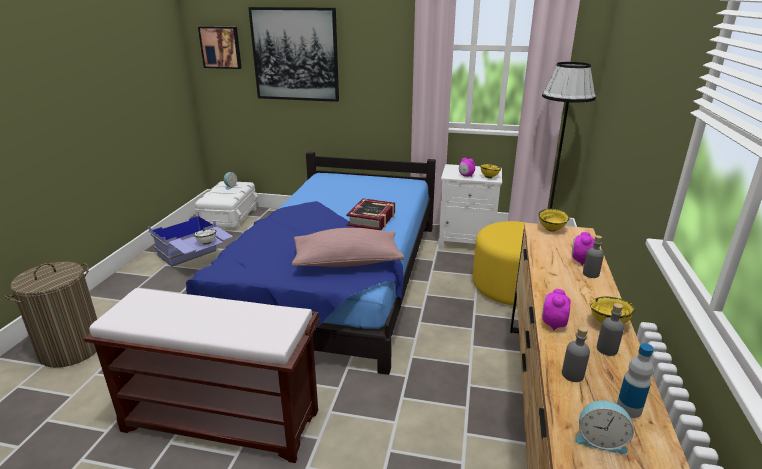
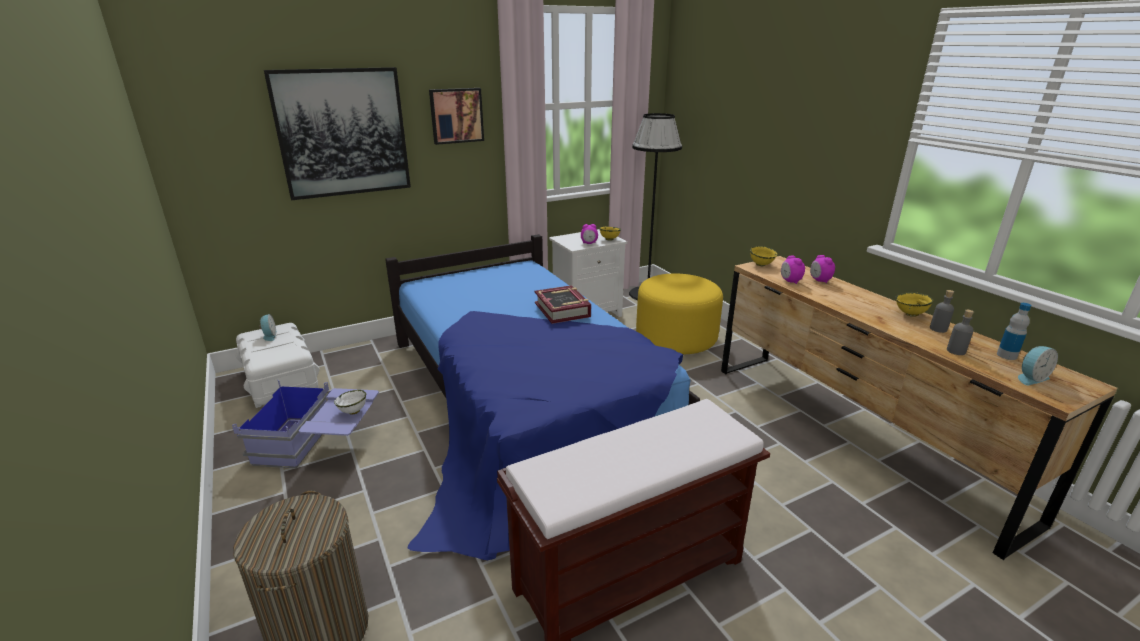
camera: 40 degrees left, 0 degrees up
picture [198,26,242,69] -> picture moved to [429,88,484,145]
pink pillow [292,228,404,267] -> none
alarm clock [542,289,571,331] -> alarm clock moved to [781,256,805,284]
grey bottle [583,235,604,278] -> none

